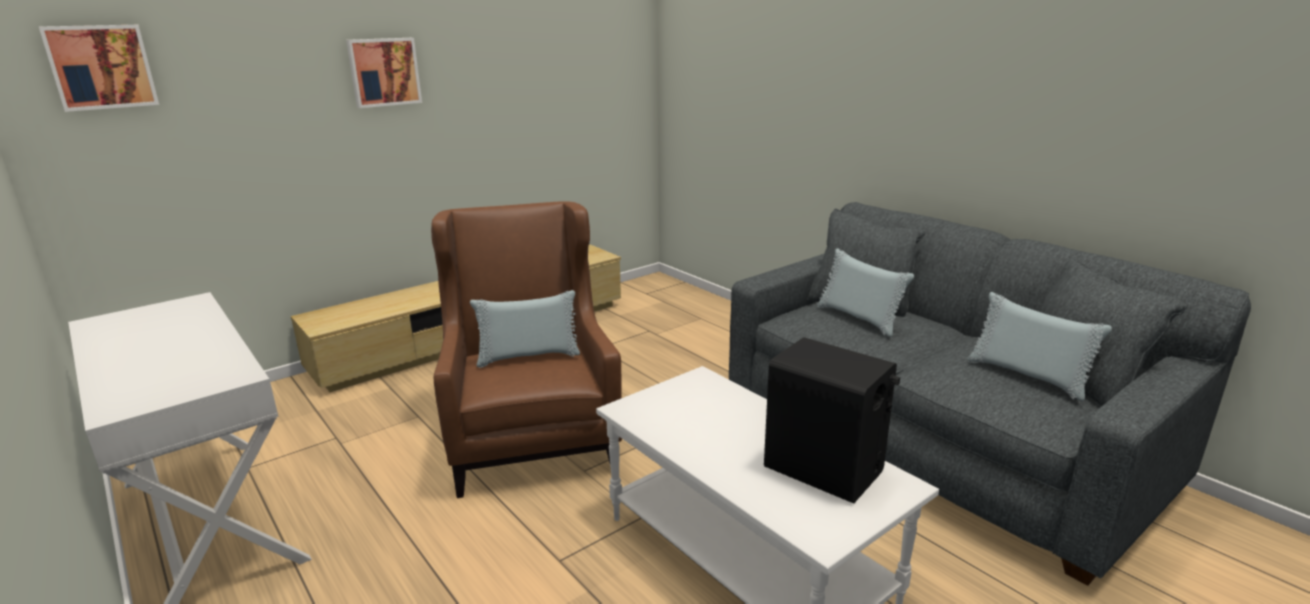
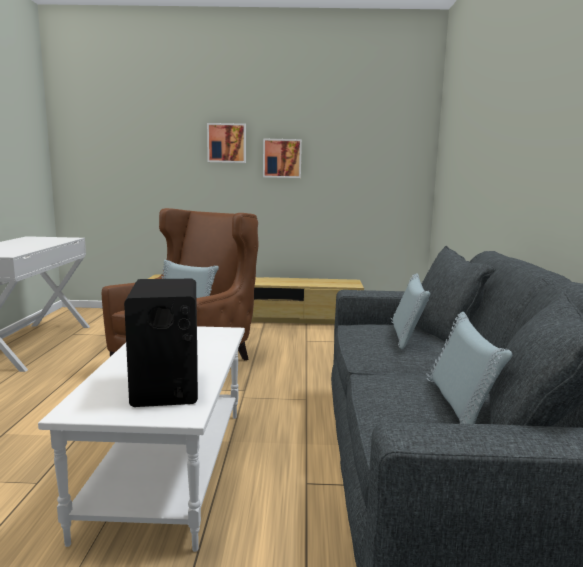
camera: 40 degrees right, 10 degrees down
picture [39,25,159,112] -> picture moved to [263,139,302,178]

